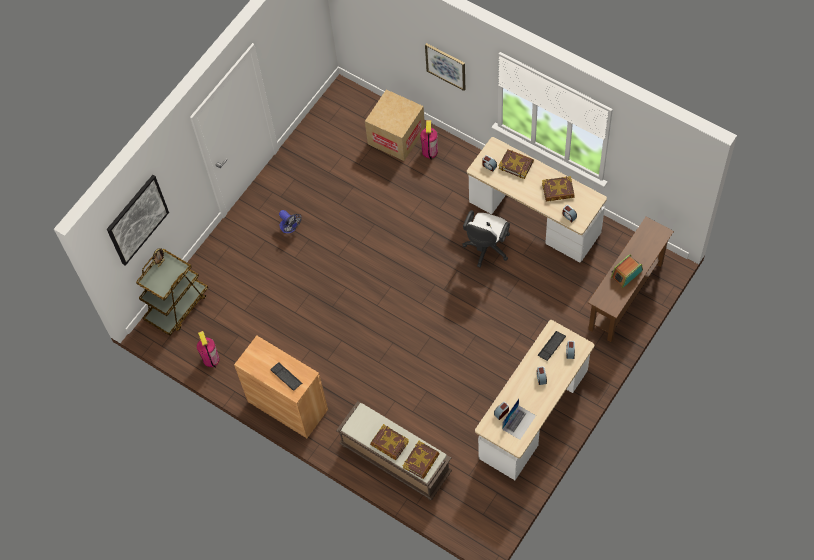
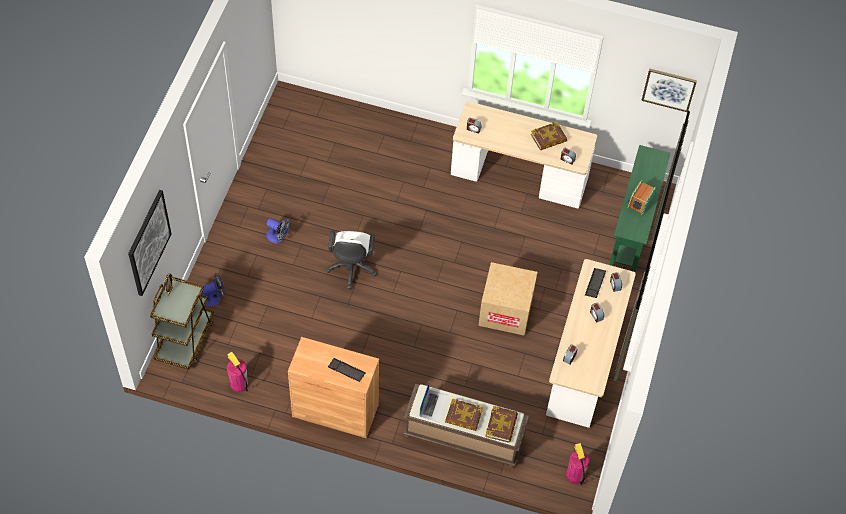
camera: 25 degrees left, 5 degrees down
cardboard box [365,89,425,161] -> cardboard box moved to [478,262,537,336]
fire extinguisher [420,120,438,160] -> fire extinguisher moved to [566,443,590,485]
picture [425,43,465,91] -> picture moved to [641,69,697,112]
white office chair [462,210,510,267] -> white office chair moved to [326,230,377,289]
book [498,149,534,179] -> none
laptop [502,399,536,440] -> laptop moved to [420,380,449,422]
brown console table [588,217,674,342] -> green console table [610,145,671,272]
none -> fan [202,273,225,306]

